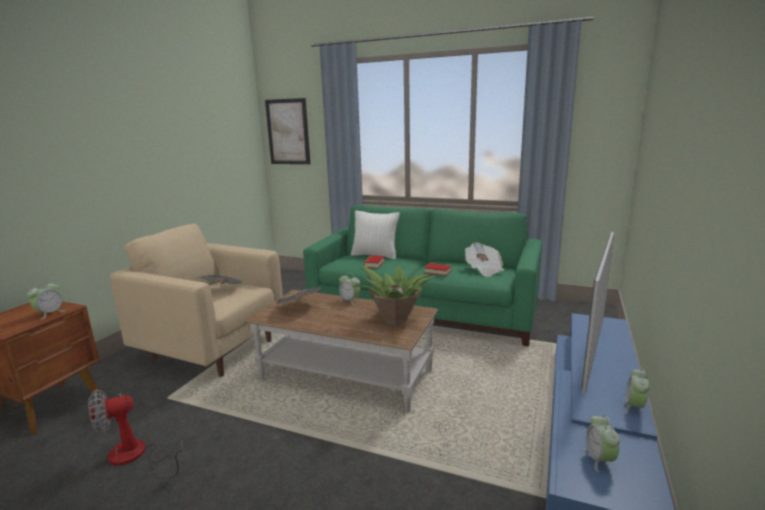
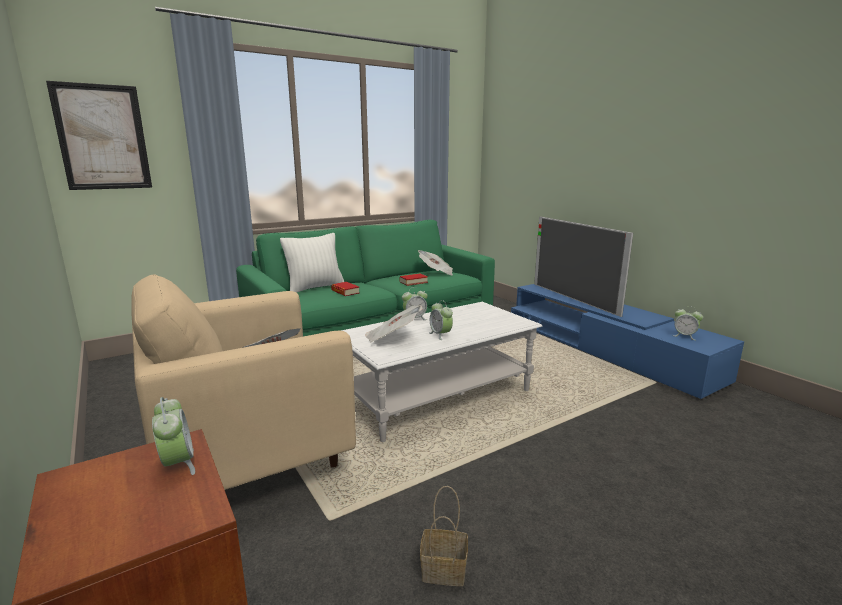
camera: 55 degrees left, 0 degrees up
fan [88,389,185,478] -> basket [420,486,468,586]
brown coffee table [245,290,438,413] -> white coffee table [341,302,542,442]
potted plant [353,266,435,325] -> none
alarm clock [624,369,649,414] -> alarm clock moved to [429,300,453,340]

